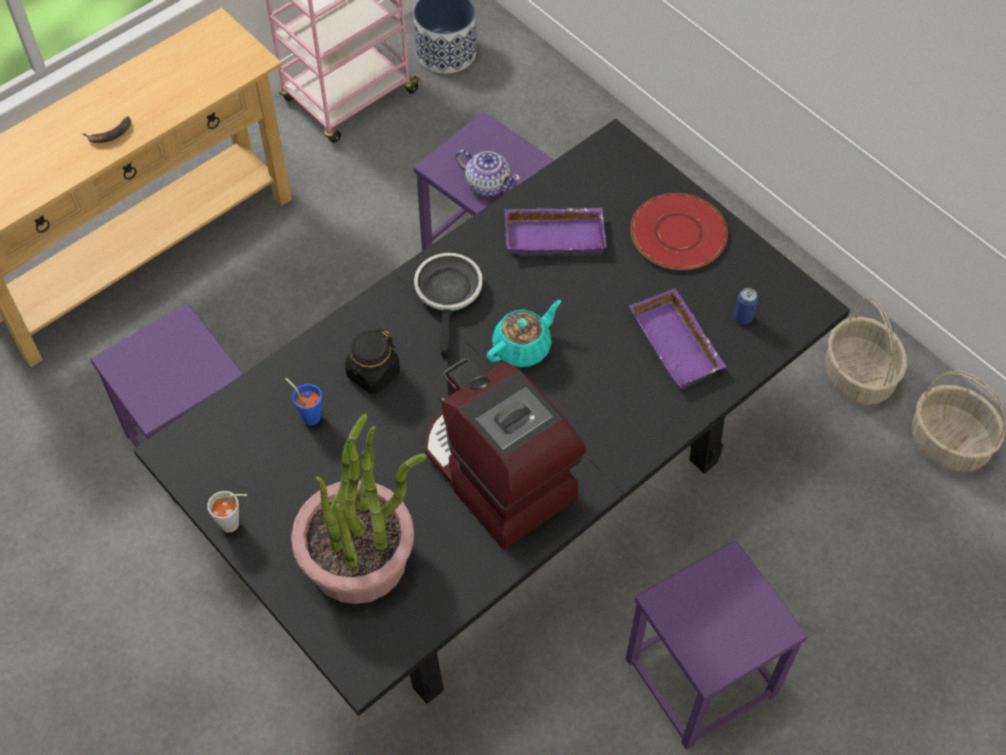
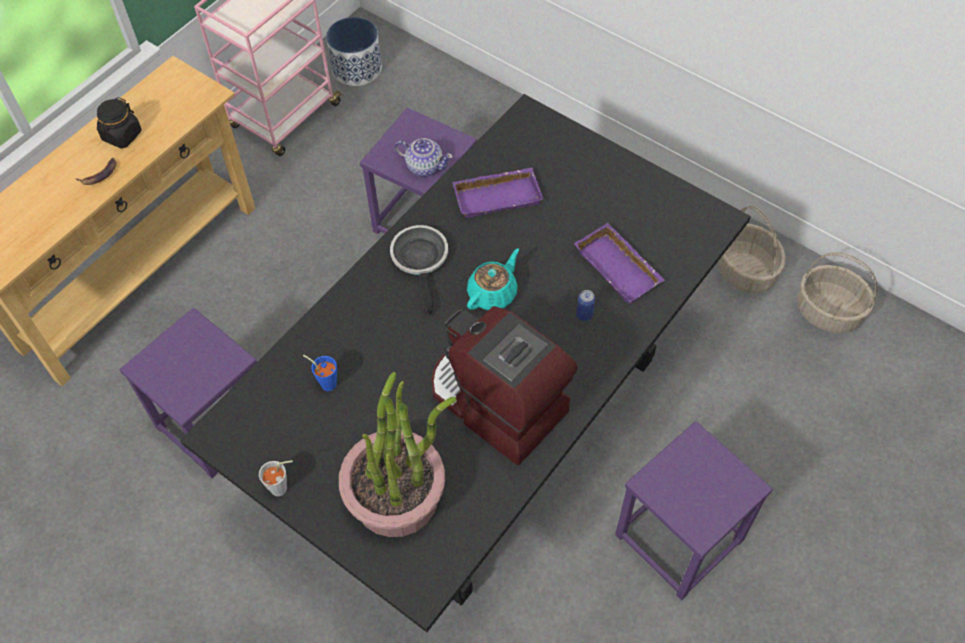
camera: 10 degrees left, 0 degrees up
black jar [345,329,400,394] -> black jar moved to [97,97,141,148]
red plate [631,193,728,270] -> none
can [734,288,758,324] -> can moved to [577,290,595,321]

